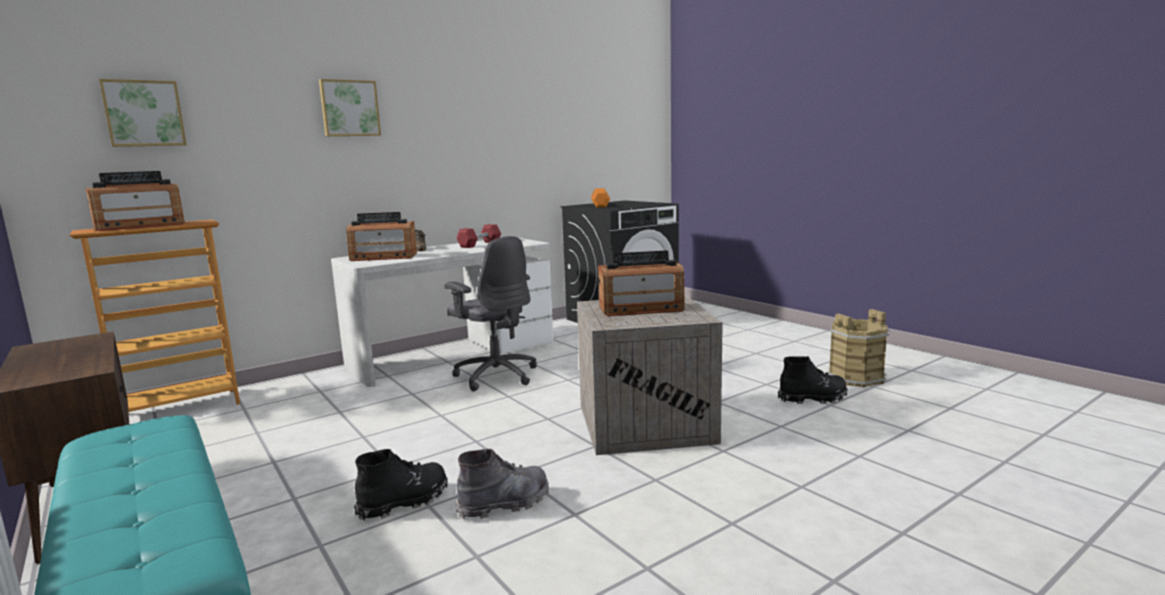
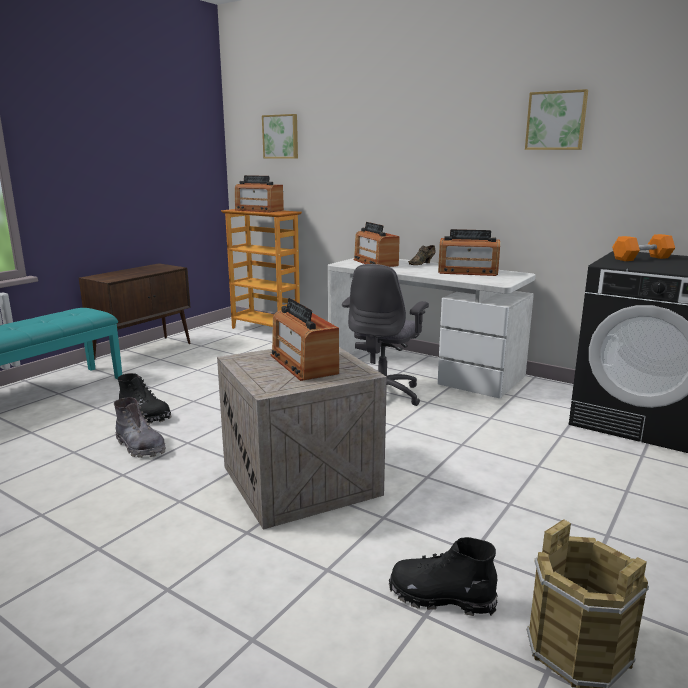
camera: 70 degrees right, 5 degrees up
picture [319,79,381,136] -> picture moved to [525,89,588,150]
red dumbbell [457,224,501,248] -> radio [438,229,500,276]
black boot [778,356,848,404] -> black boot turned 135 degrees clockwise [389,537,498,616]

